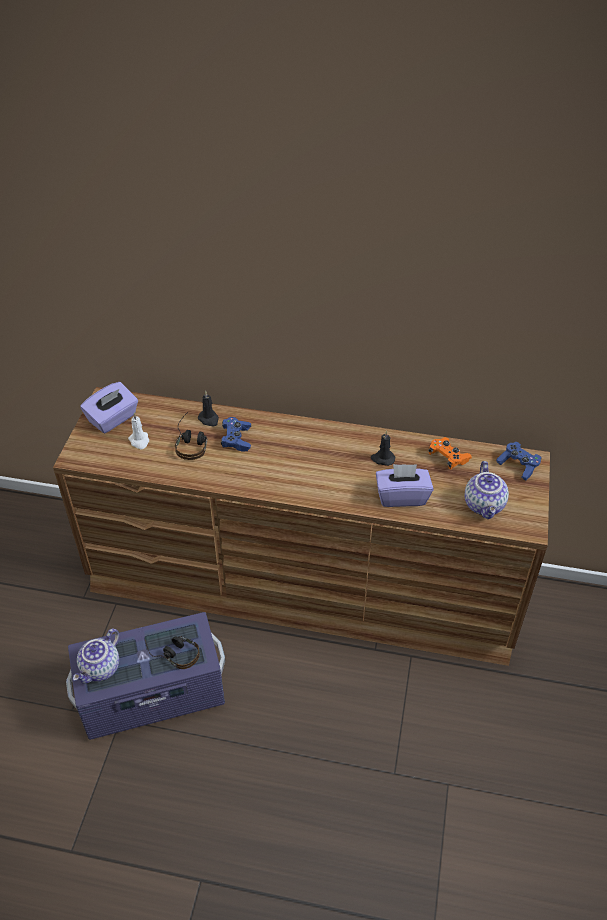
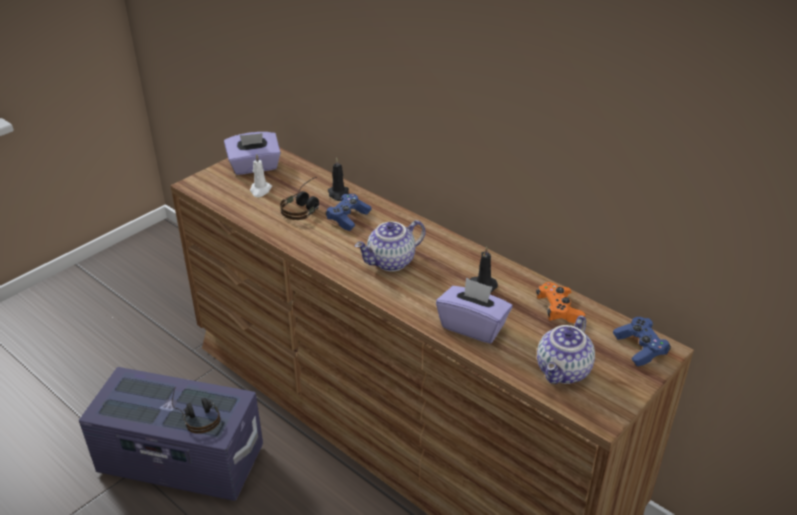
camera: 30 degrees right, 10 degrees down
teapot [73,629,119,684] -> teapot moved to [355,220,425,272]

